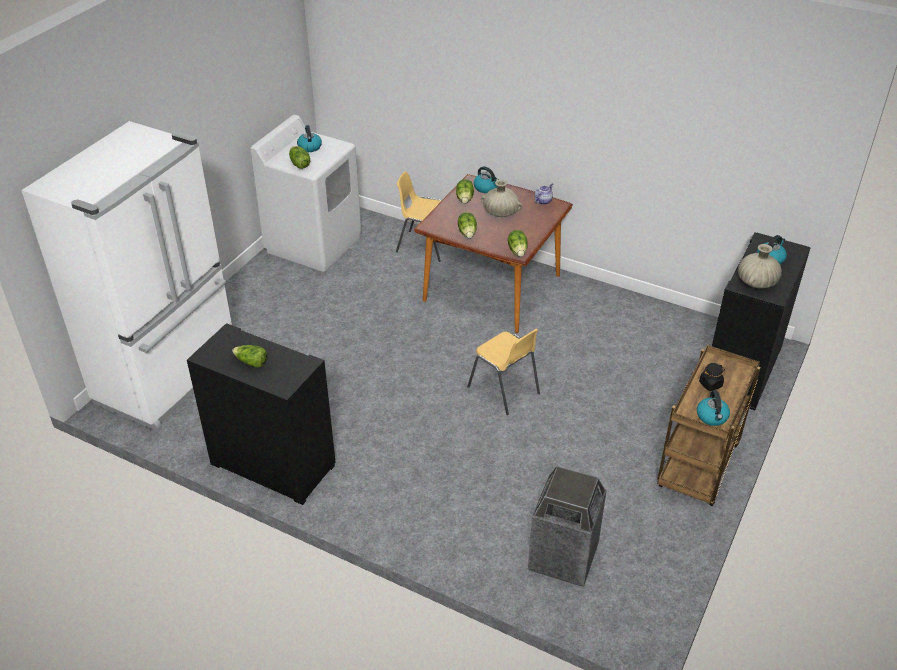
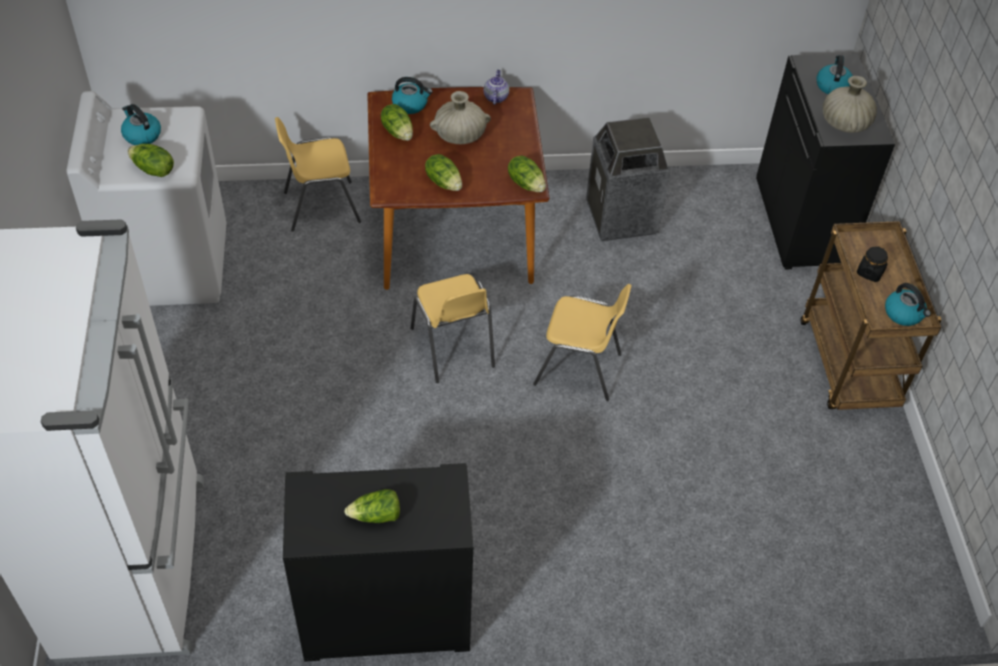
camera: 35 degrees left, 10 degrees up
trash can [528,466,607,587] -> trash can moved to [586,117,670,241]
none -> yellow chair [411,274,495,383]

